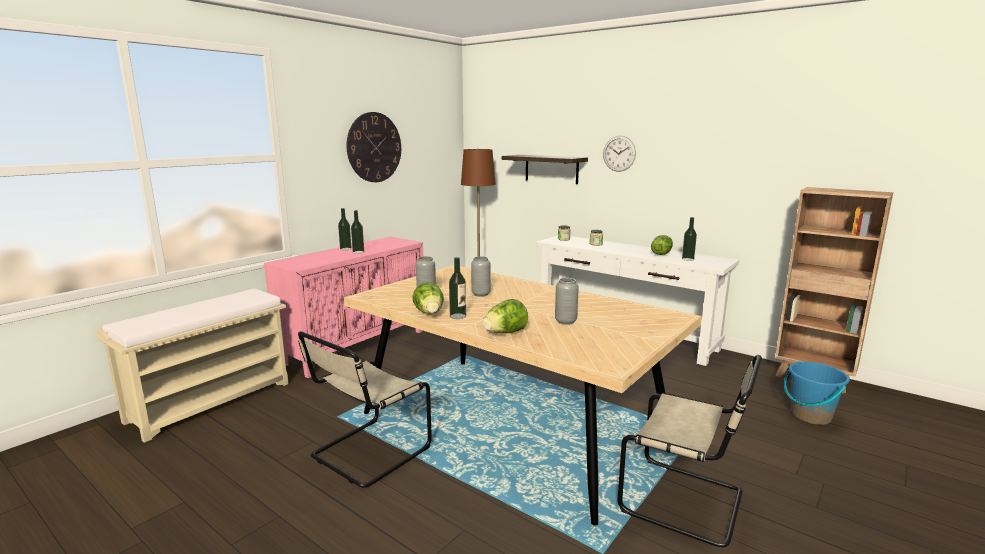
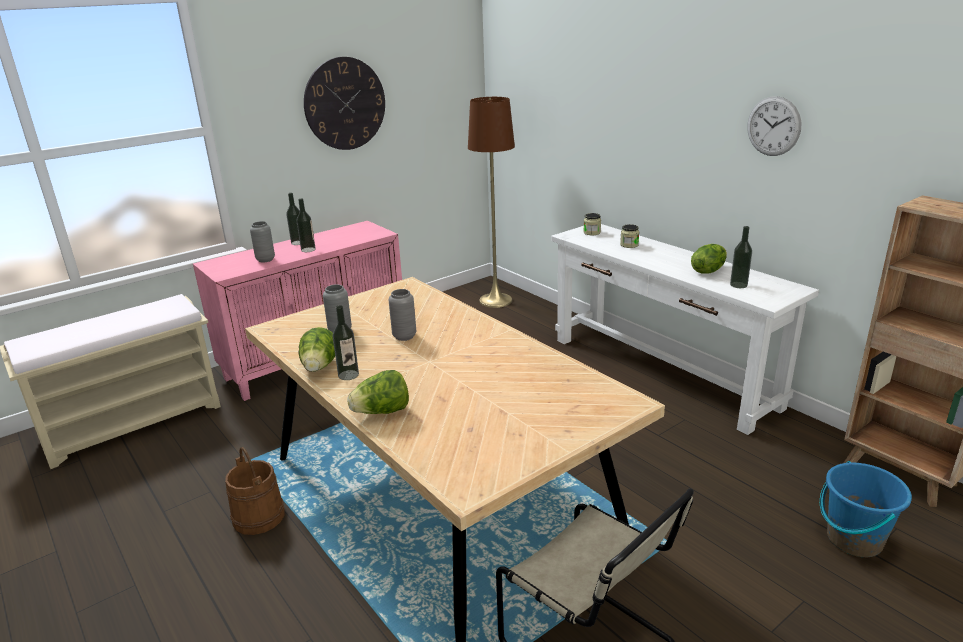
camera: 15 degrees right, 10 degrees up
beige chair [298,331,432,488] -> brown bucket [225,447,285,535]
shelf [502,155,588,184] -> none
grey vase [555,278,579,325] -> grey vase moved to [250,221,275,263]
wall clock [603,136,636,172] -> wall clock moved to [747,96,801,156]

